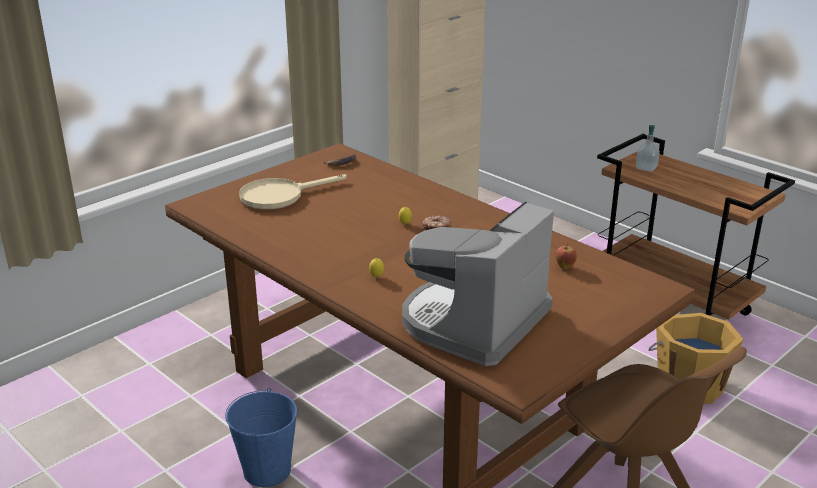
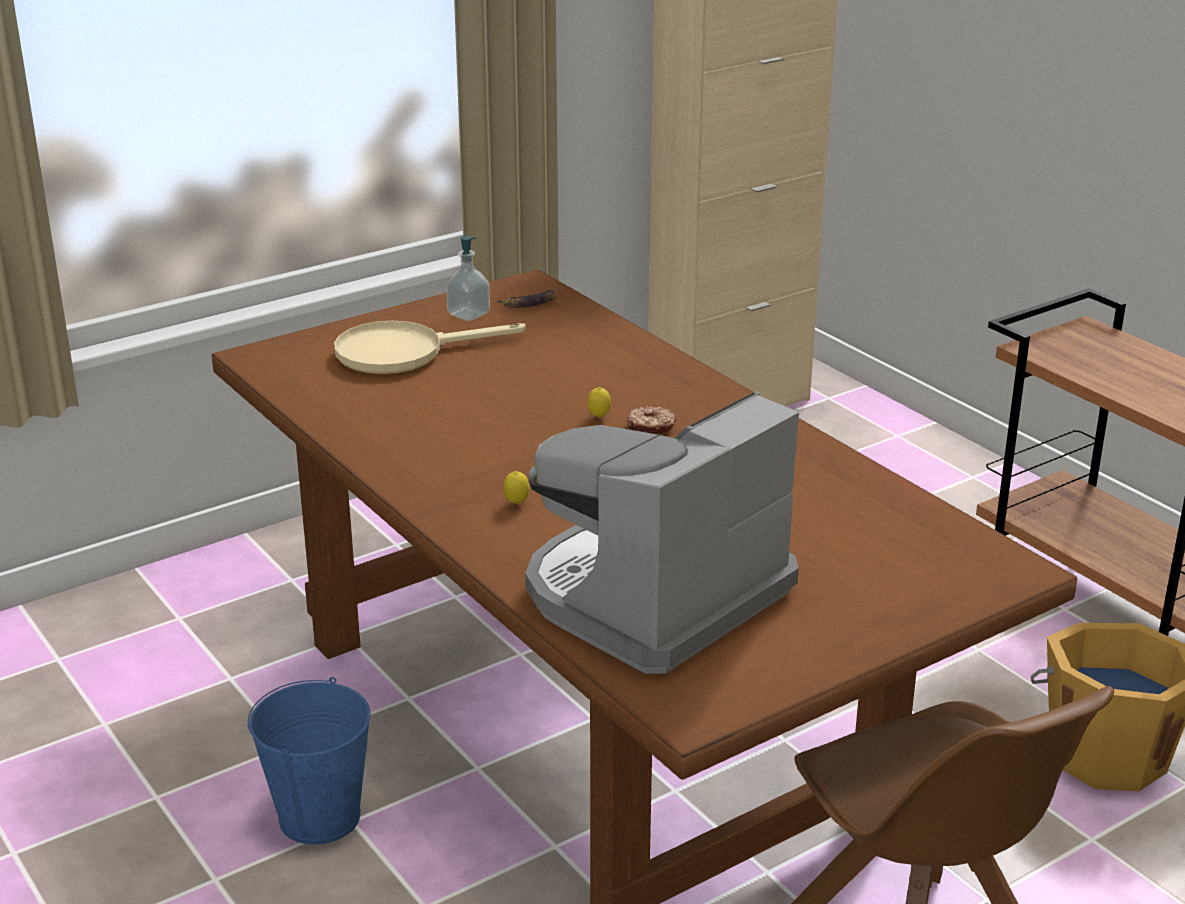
camera: 10 degrees right, 0 degrees up
apple [555,243,577,269] -> none
soap dispenser [636,125,660,172] -> soap dispenser moved to [446,236,490,321]

